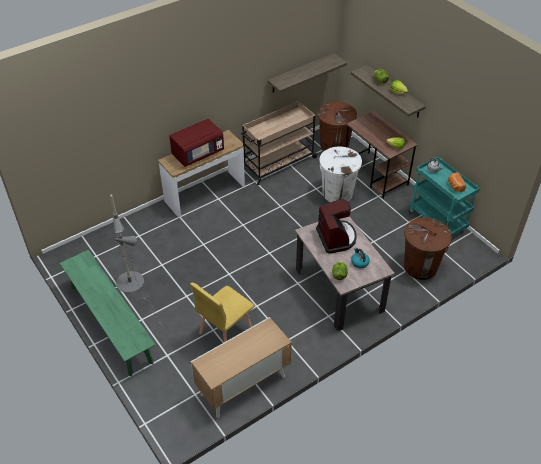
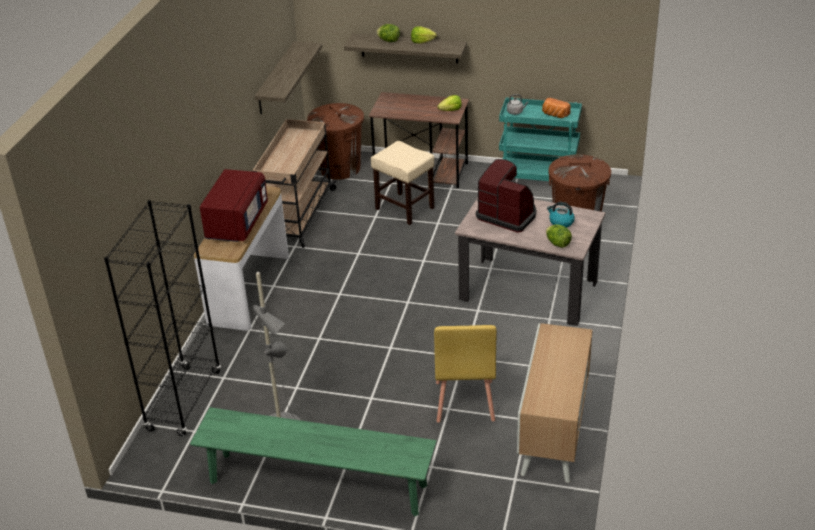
camera: 40 degrees left, 10 degrees down
white trash can [319,147,362,202] -> beige stool [371,141,434,225]
none -> black bookcase [104,200,221,436]

